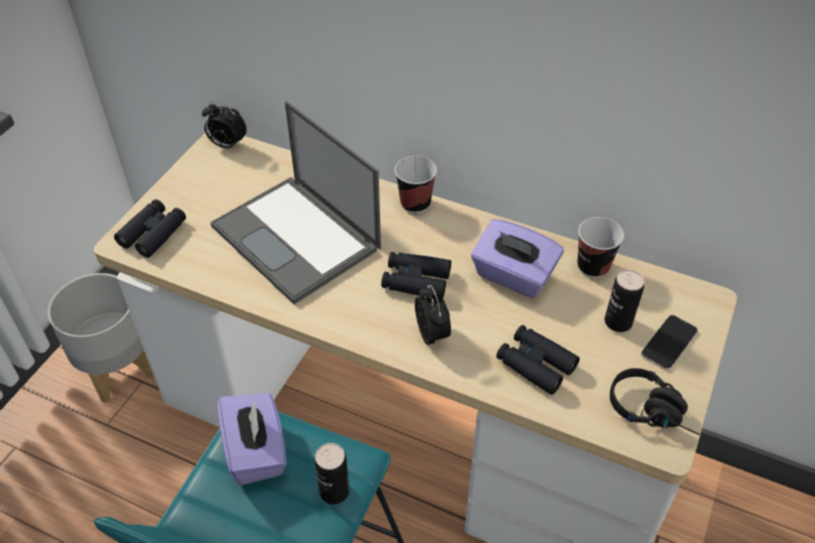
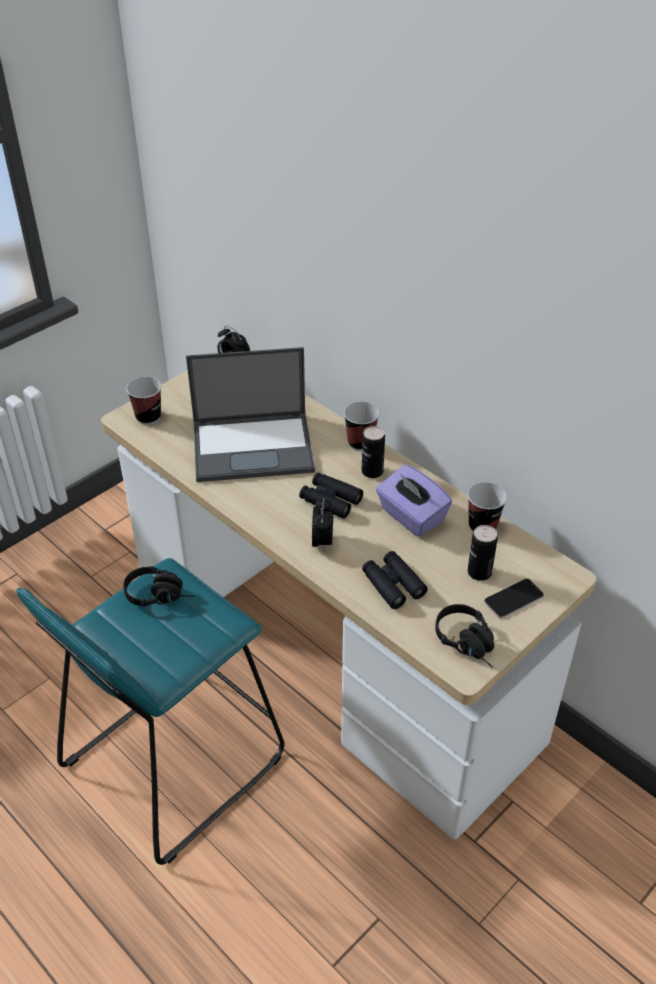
camera: 20 degrees right, 5 degrees down
grey planter [48,273,155,403] -> none
black binoculars [114,199,186,258] -> cup [126,377,162,425]
laptop [210,101,381,304] -> laptop turned 75 degrees counterclockwise [186,347,315,482]
purple tissue box [218,393,286,485] -> black headphones [123,566,195,607]
can [314,443,349,504] -> can moved to [362,426,385,478]

